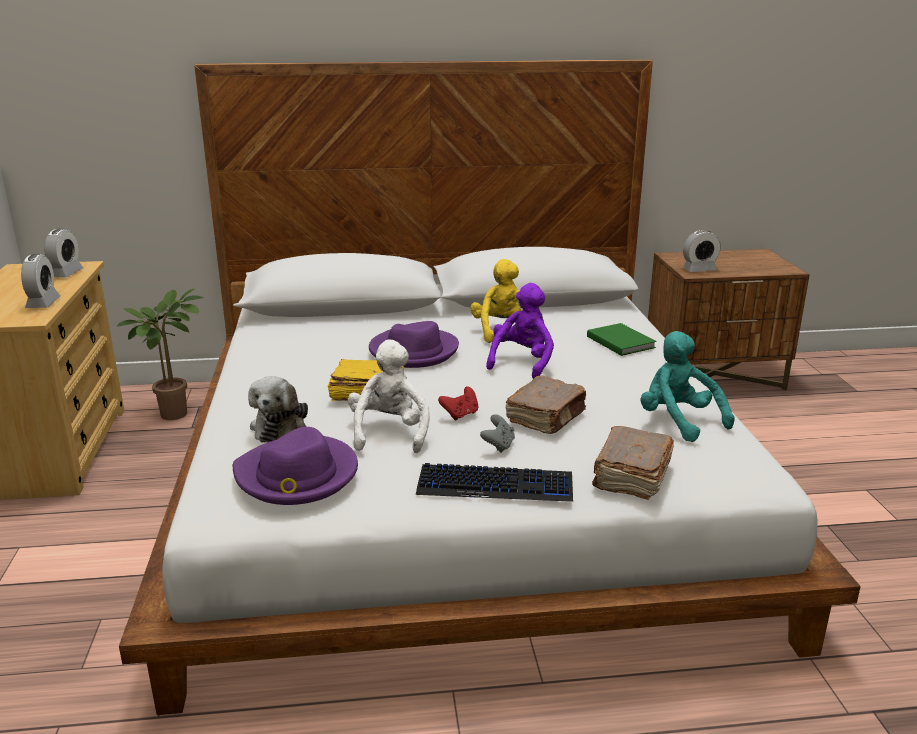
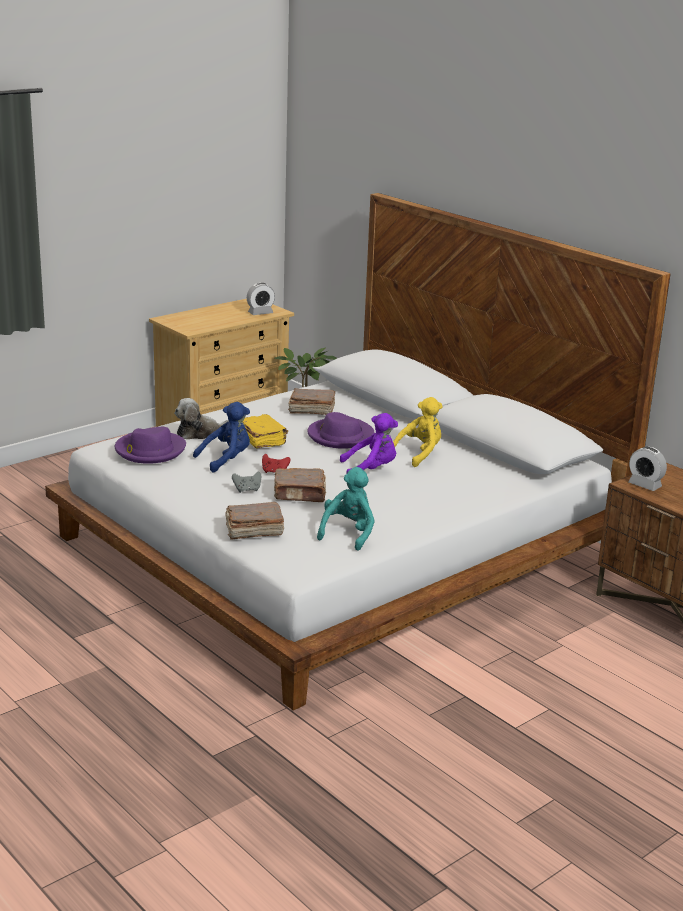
camera: 55 degrees right, 0 degrees up
alarm clock [21,254,60,308] -> none
white plush toy [348,339,430,453] -> blue plush toy [193,402,250,473]
keyboard [416,463,573,502] -> none
green book [587,323,656,356] -> none
none -> brown book [288,388,335,415]

